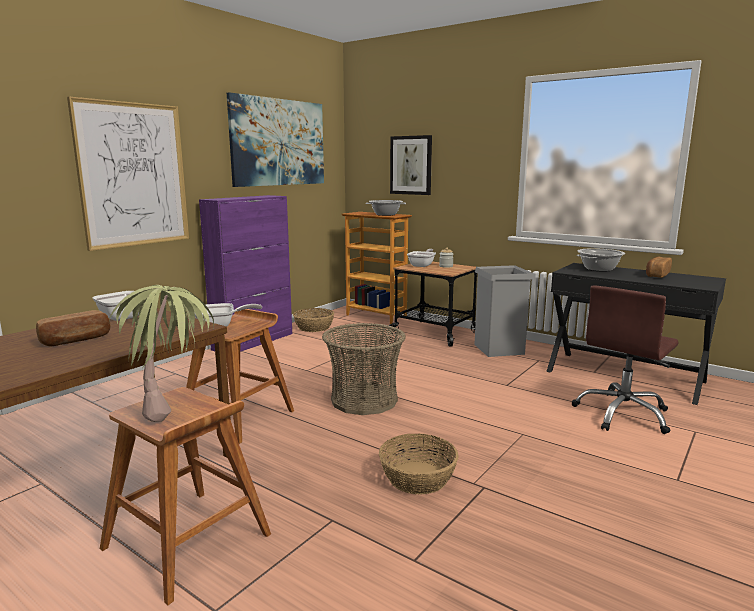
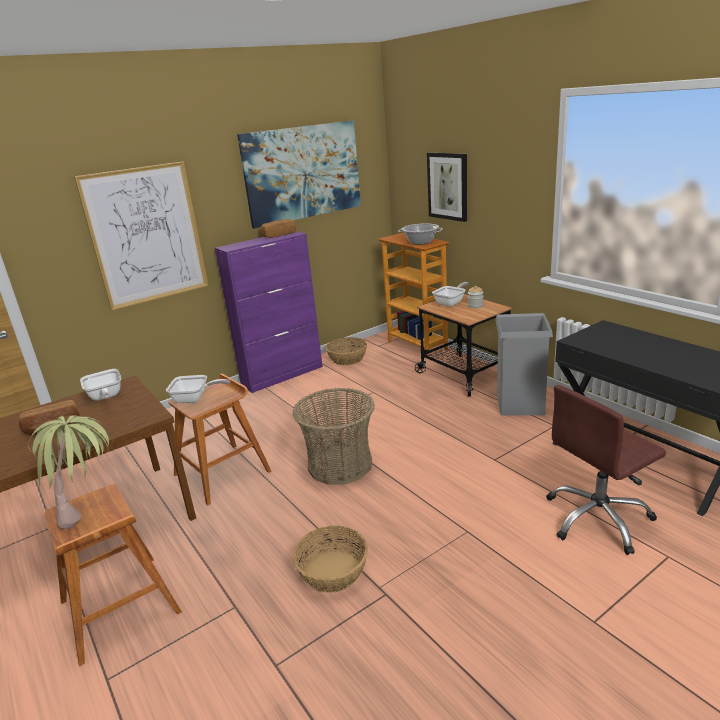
camera: 20 degrees right, 10 degrees up
cooking pot [577,248,625,272] -> none
bread [646,257,672,278] -> bread moved to [261,219,296,238]

